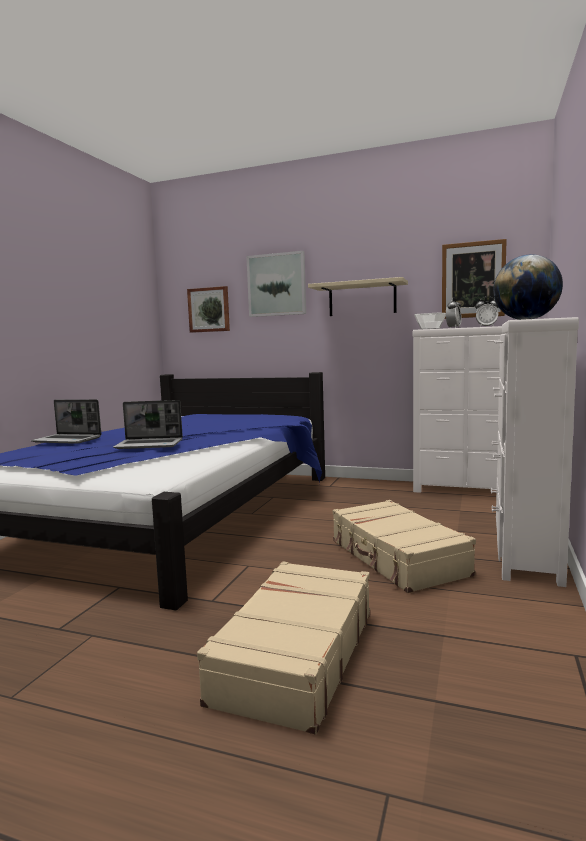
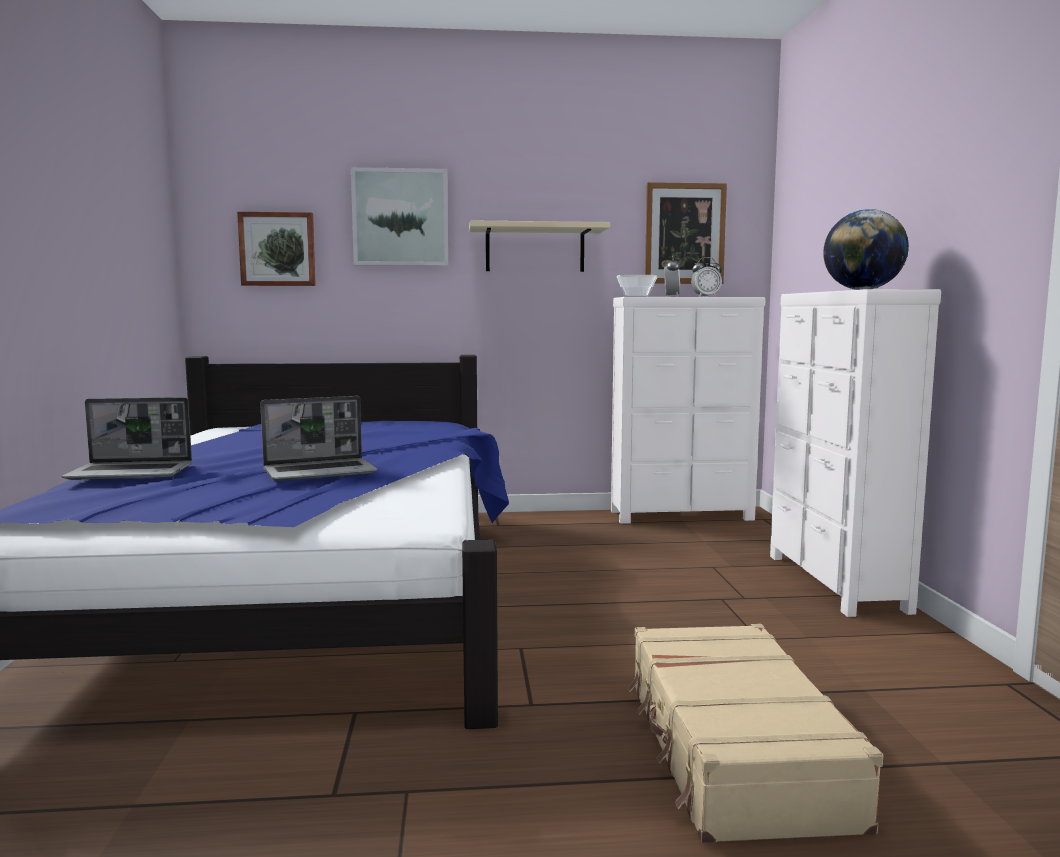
camera: 25 degrees left, 0 degrees up
beige suitcase [333,500,476,593] -> none

